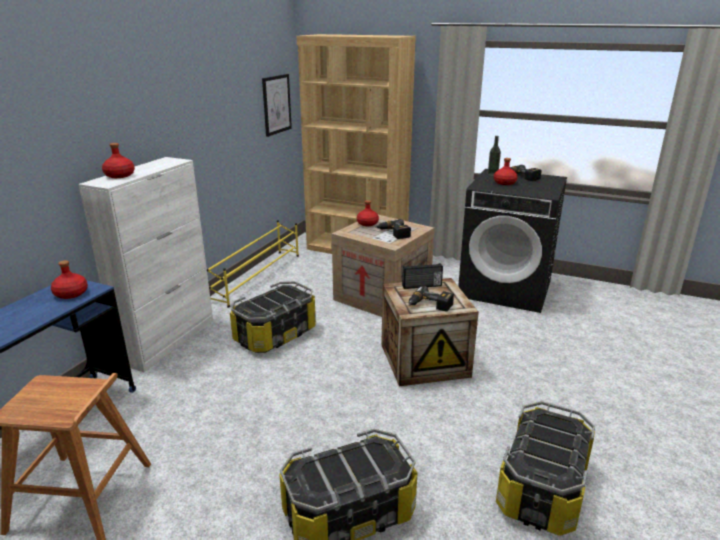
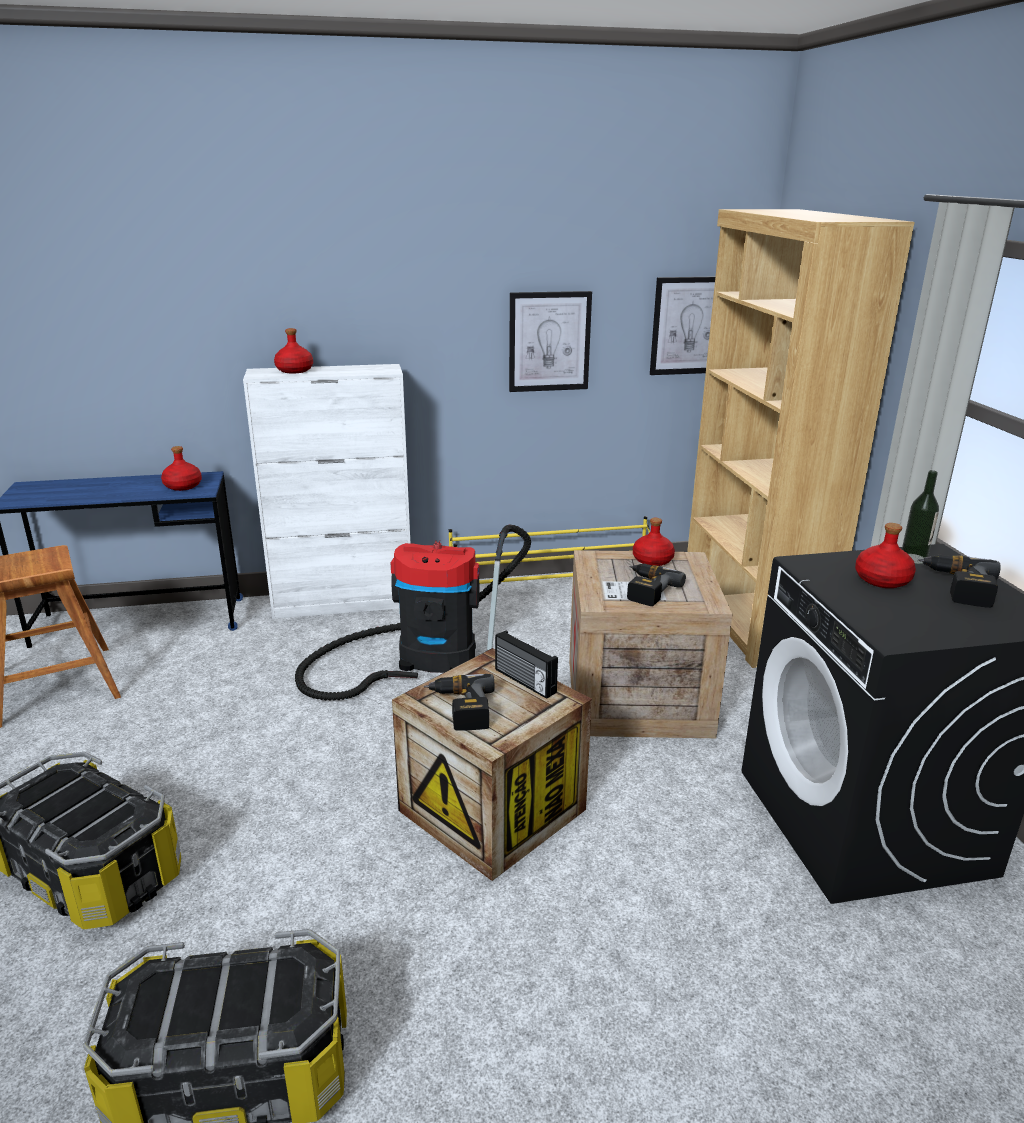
camera: 55 degrees right, 0 degrees up
storage box [230,282,316,353] -> vacuum cleaner [295,525,531,701]
none -> picture [509,291,592,392]

